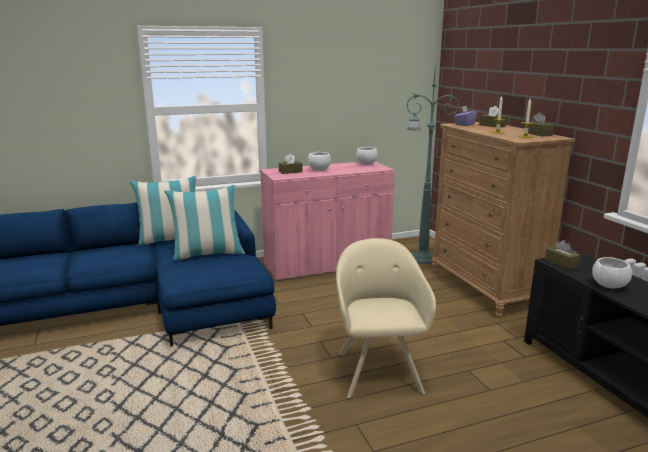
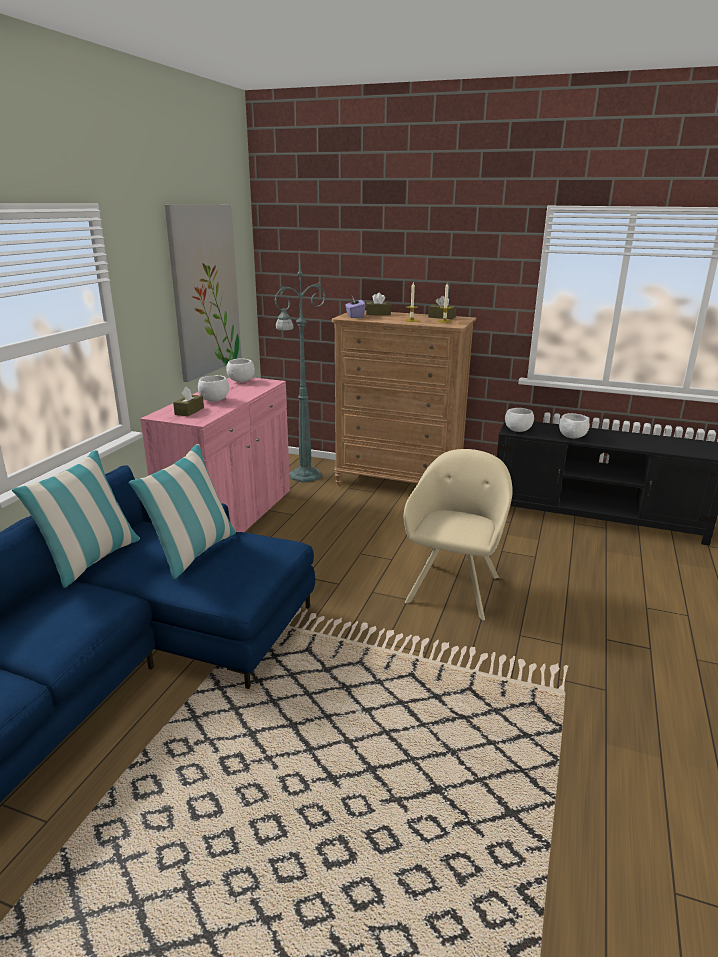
camera: 50 degrees left, 5 degrees up
beige armchair [336,238,436,399] -> beige armchair turned 75 degrees clockwise [404,449,513,621]
brown tissue box [545,240,581,269] -> white bowl [505,408,534,432]
none -> picture [165,205,242,382]

